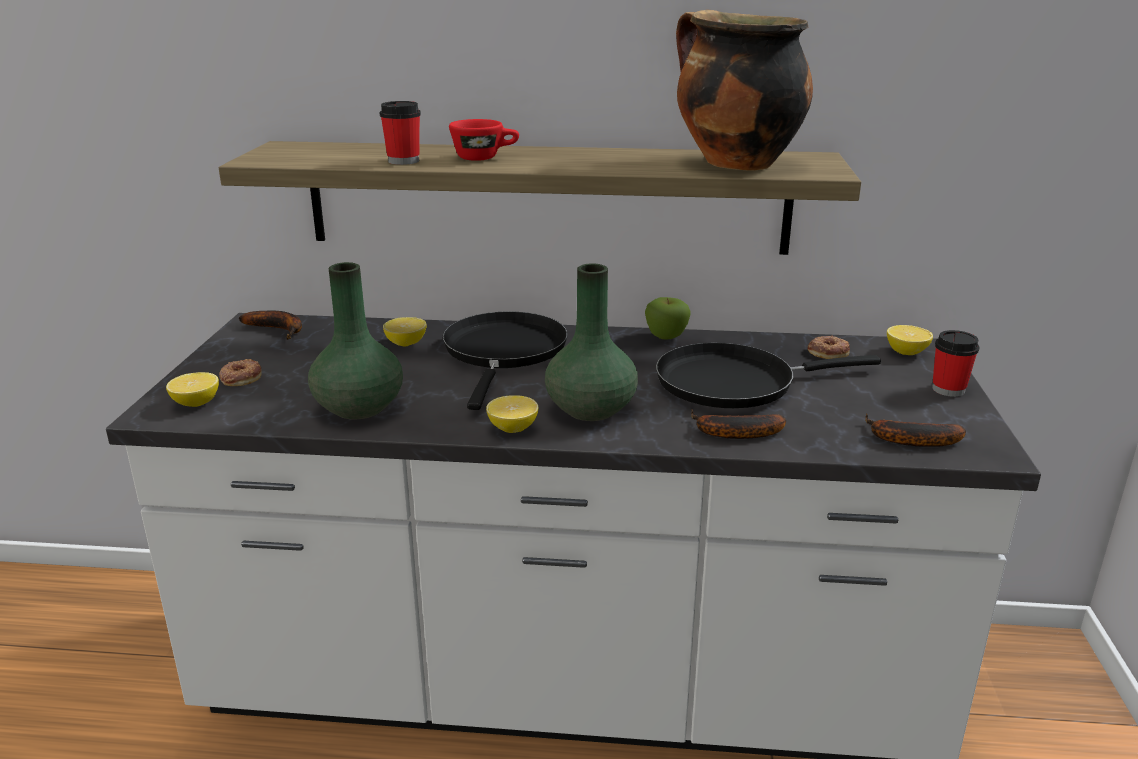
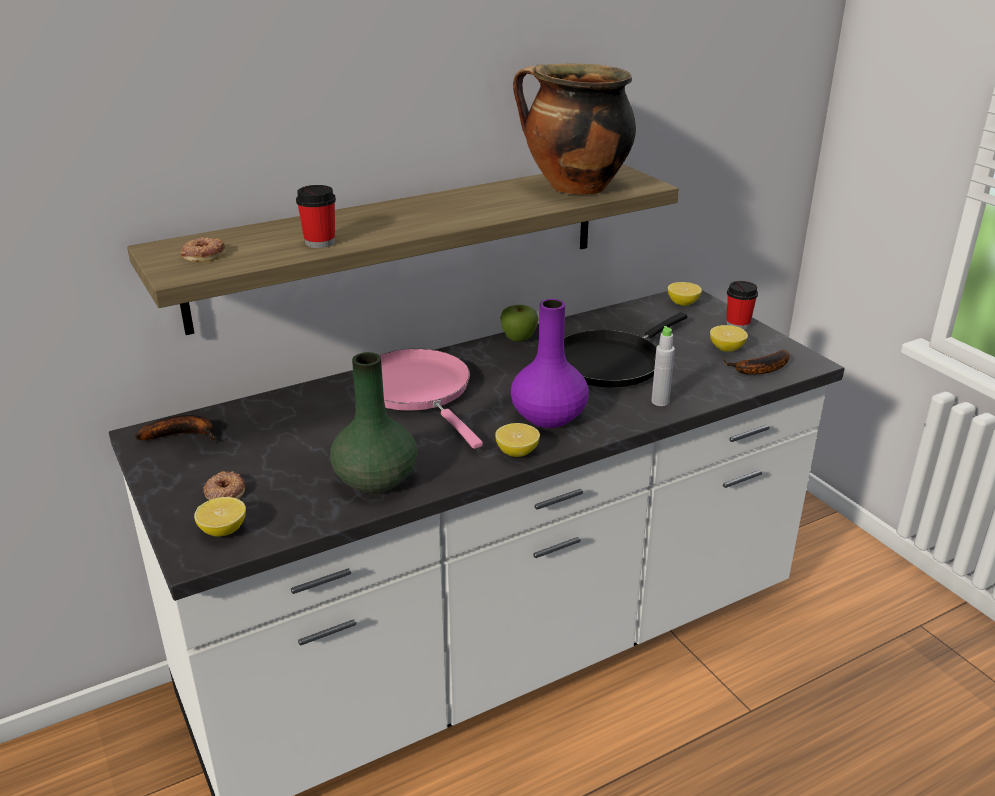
camera: 35 degrees left, 5 degrees up
lemon [383,317,427,346] -> lemon moved to [710,325,748,352]
black frying pan [443,311,568,410] -> pink frying pan [380,349,483,449]
red cup [449,119,519,161] -> none
green vase [545,263,638,421] -> purple vase [511,299,589,428]
banana [691,410,786,439] -> grey bottle [651,326,675,406]
donut [808,335,850,359] -> donut moved to [181,237,226,262]

